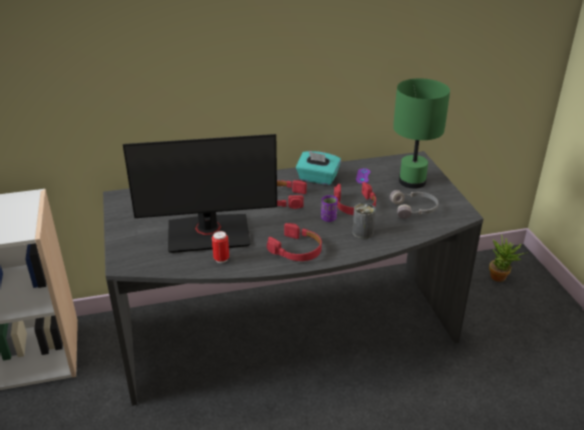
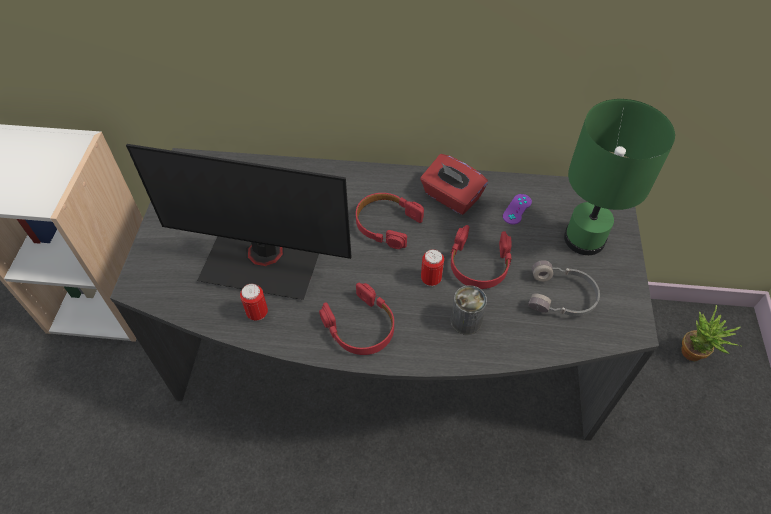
camera: 20 degrees right, 20 degrees up
turquoise tissue box [296,151,341,185] -> red tissue box [420,154,488,215]
purple cup [321,195,338,222] -> can [421,249,444,286]

